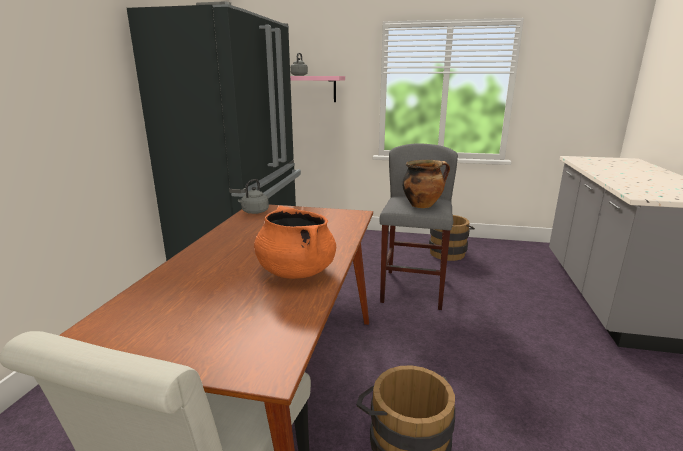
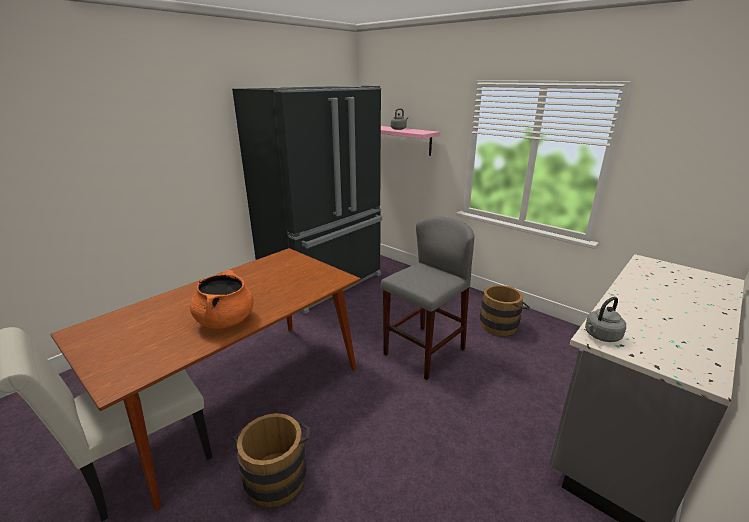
camera: 30 degrees right, 5 degrees up
grey kettle [238,179,269,214] -> grey kettle moved to [585,297,626,342]
cooking pot [402,160,450,208] -> none

